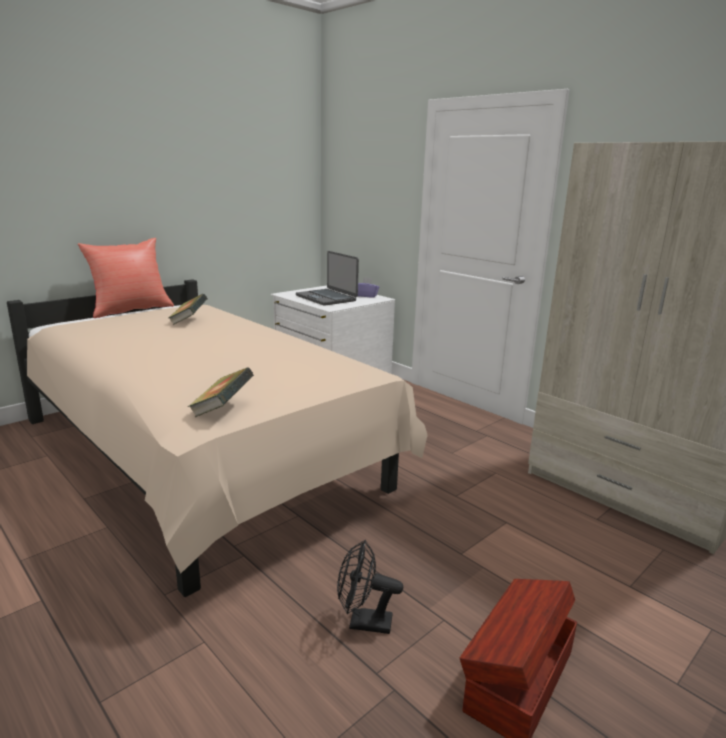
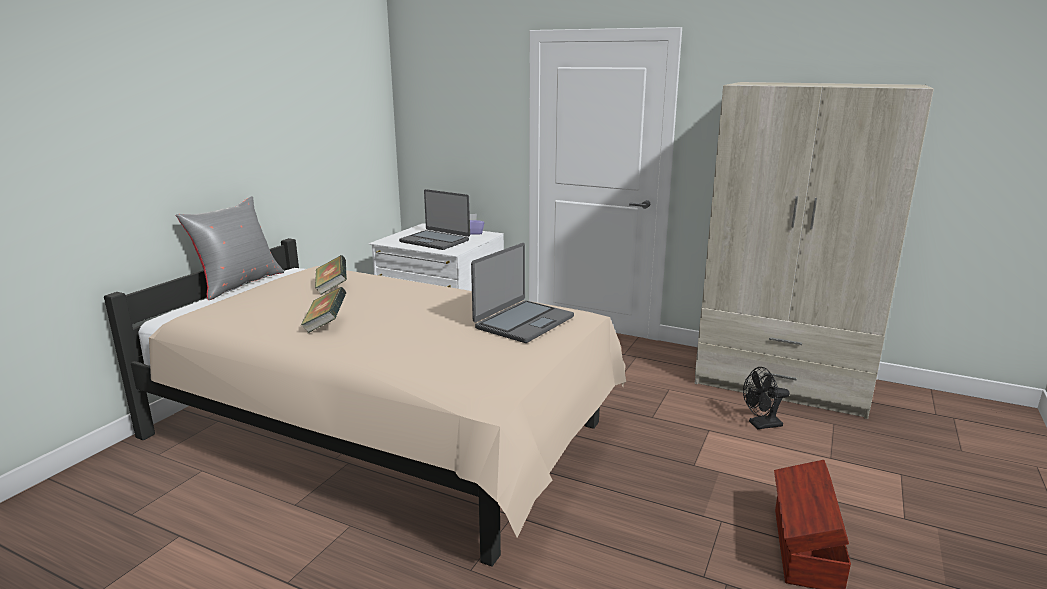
camera: 20 degrees left, 0 degrees up
red pillow [77,238,174,318] -> grey pillow [175,196,284,300]
book [188,368,254,417] -> book moved to [300,287,346,333]
black fan [337,540,403,634] -> black fan moved to [743,367,790,430]
none -> laptop [471,243,574,343]

